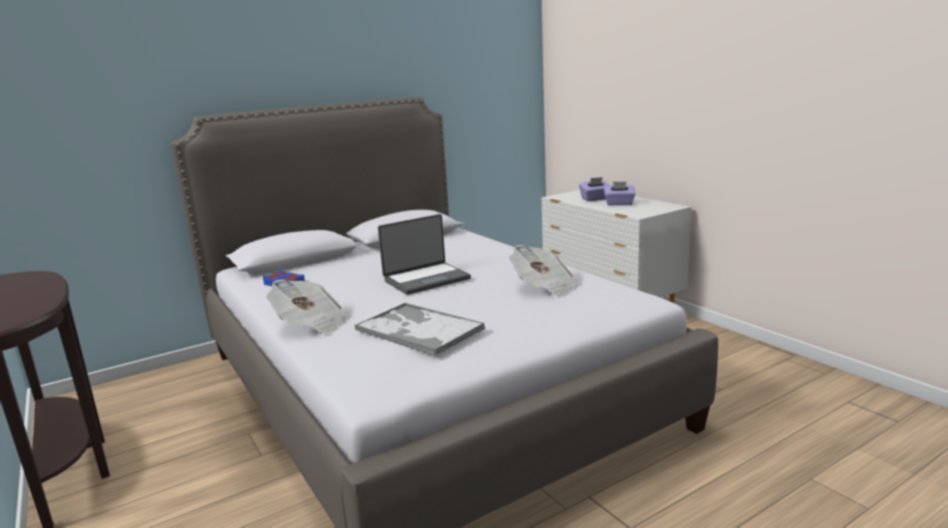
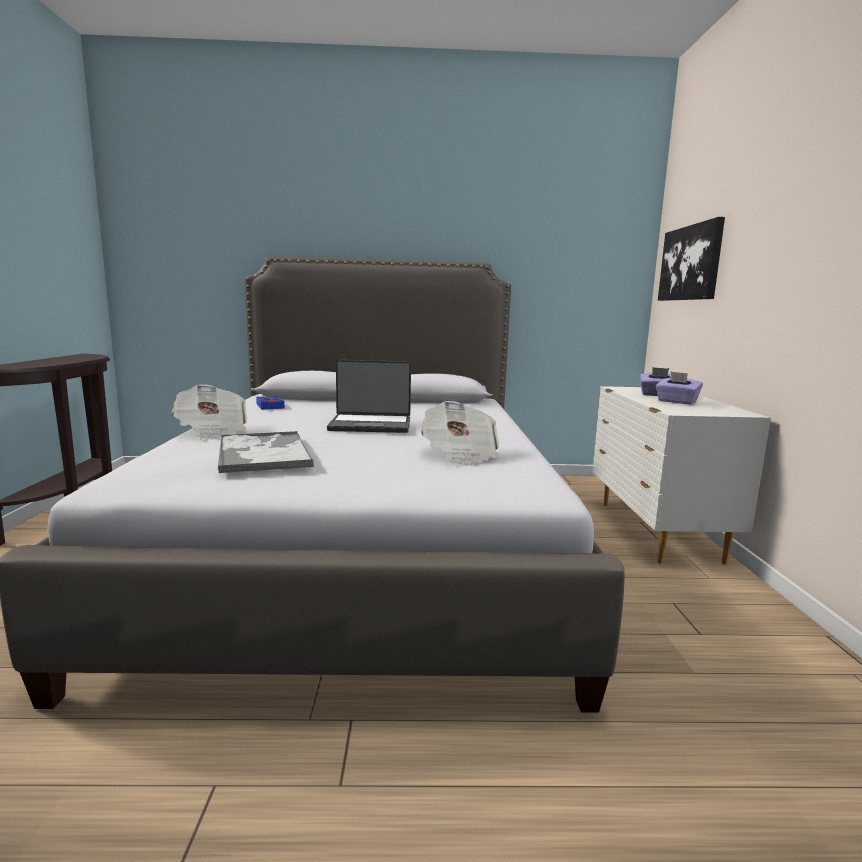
camera: 30 degrees right, 5 degrees down
none -> picture [658,217,725,301]

